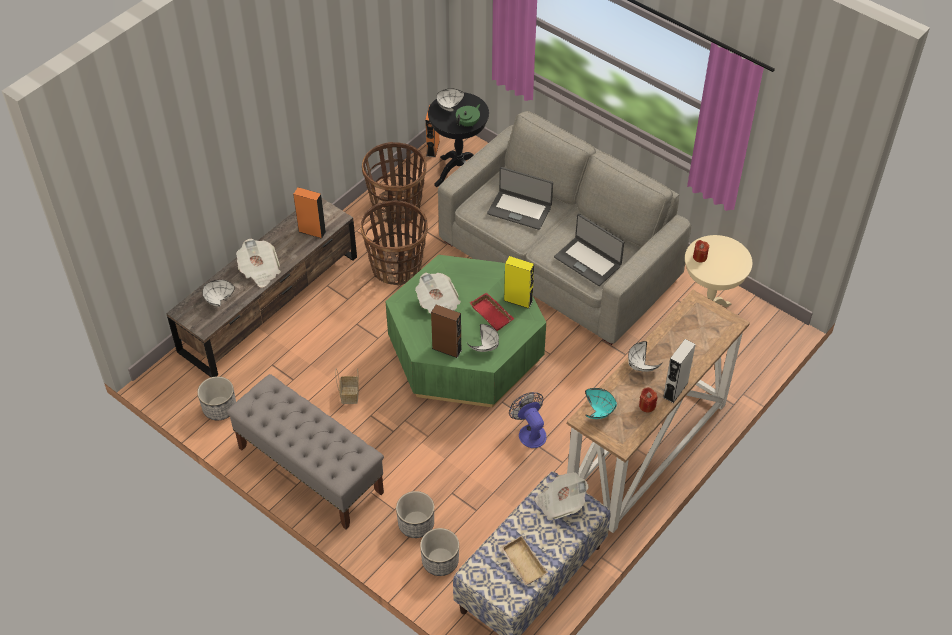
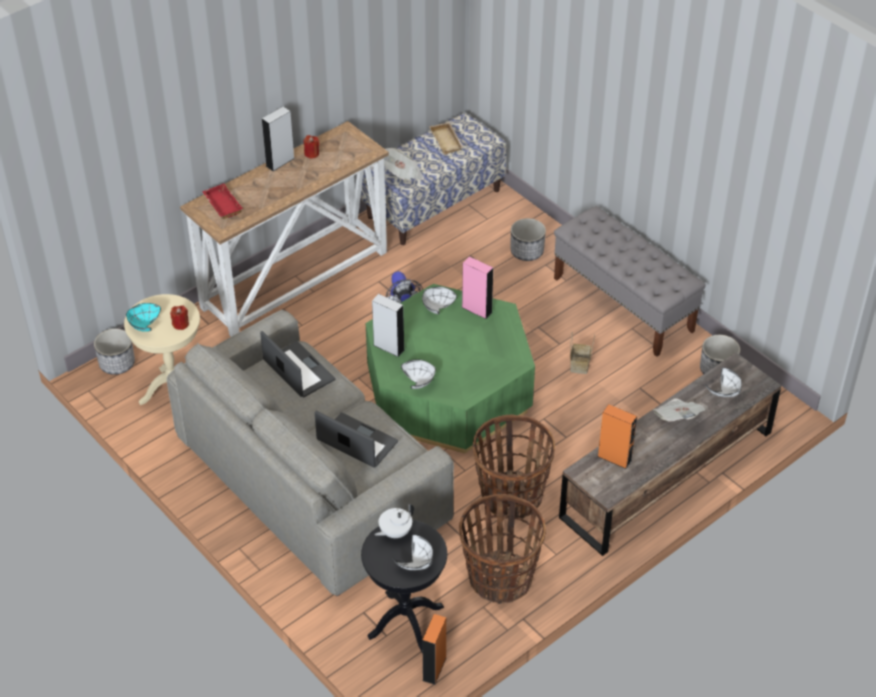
camera: 170 degrees left, 5 degrees down
newspaper [415,273,461,313] -> none
planter [420,528,459,576] -> planter moved to [94,329,135,375]
brown speaker [431,305,462,358] -> pink speaker [461,256,493,319]
green teapot [456,104,480,127] -> white teapot [375,504,414,538]
red tray [470,292,514,331] -> red tray moved to [202,183,243,219]
yellow speaker [504,256,534,309] -> grey speaker [372,294,404,357]
turquoise bowl [585,388,617,419] -> turquoise bowl moved to [126,303,161,332]
white bowl [628,341,663,372] -> white bowl moved to [401,360,436,389]

